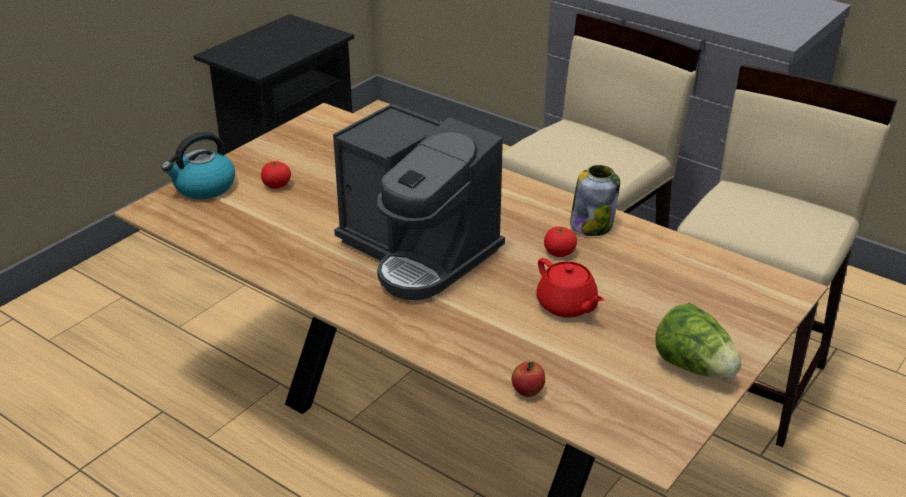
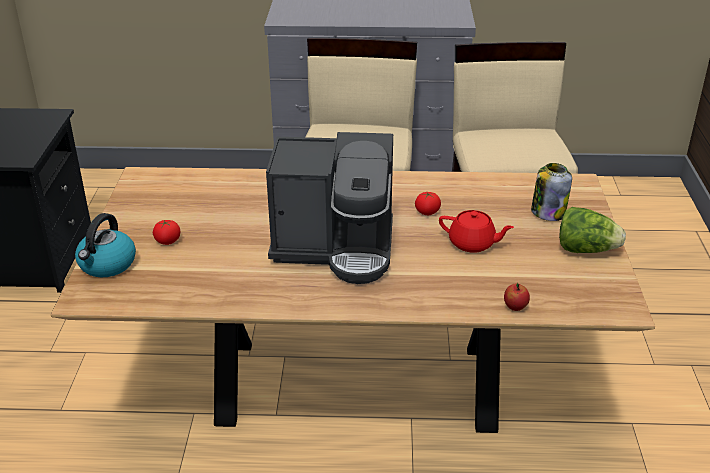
camera: 35 degrees left, 0 degrees up
jar [570,165,620,236] -> jar moved to [531,163,572,221]

